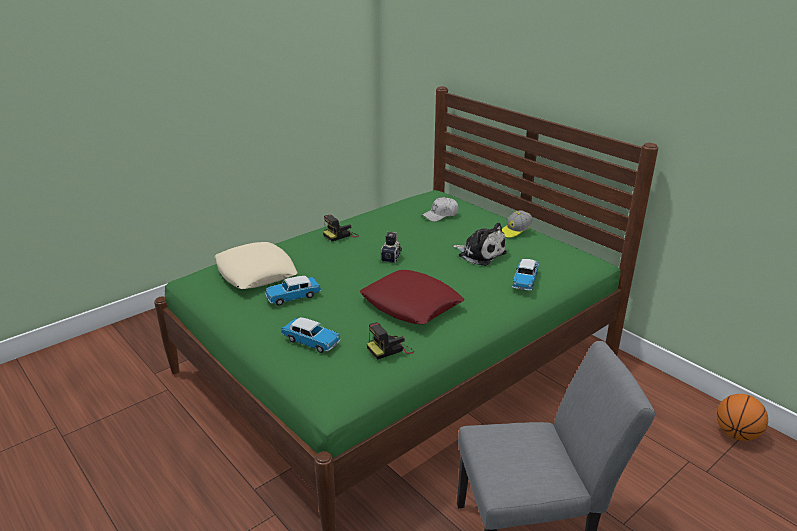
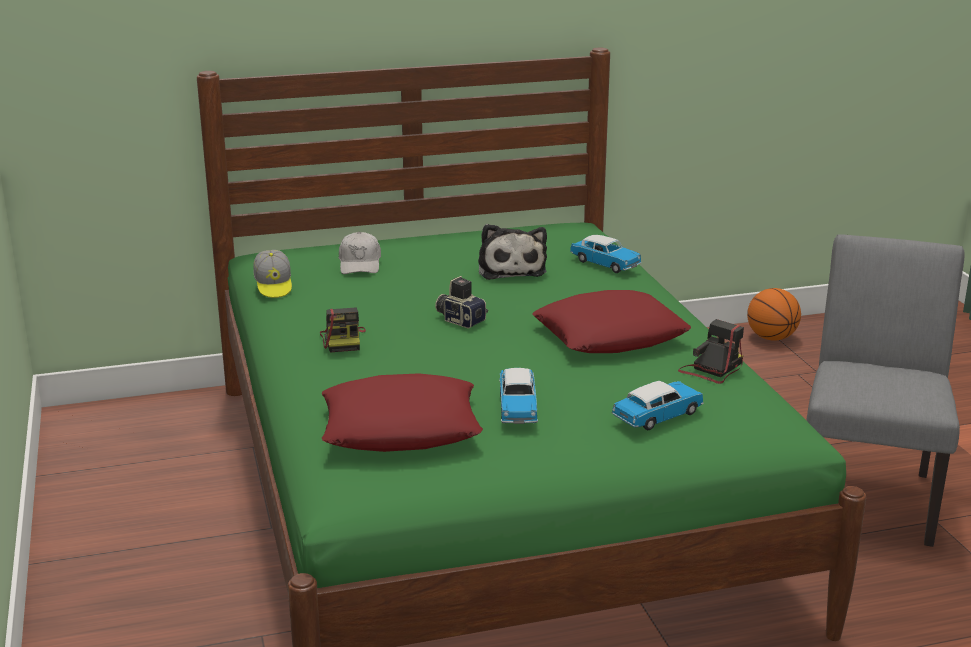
camera: 65 degrees left, 5 degrees down
beige pillow [215,242,298,289] -> red pillow [322,373,483,452]
camera [367,322,414,360] -> camera turned 135 degrees counterclockwise [678,319,744,384]
plush toy [453,223,507,266] -> plush toy turned 105 degrees clockwise [478,224,547,280]
cap [502,211,533,238] -> cap moved to [253,250,292,298]

